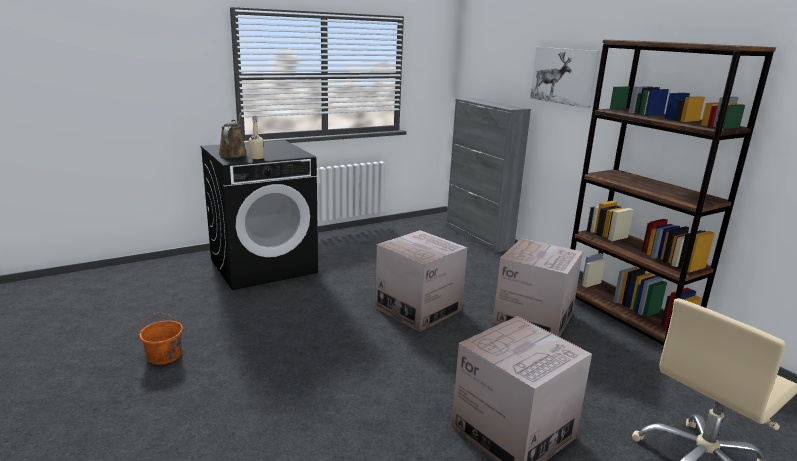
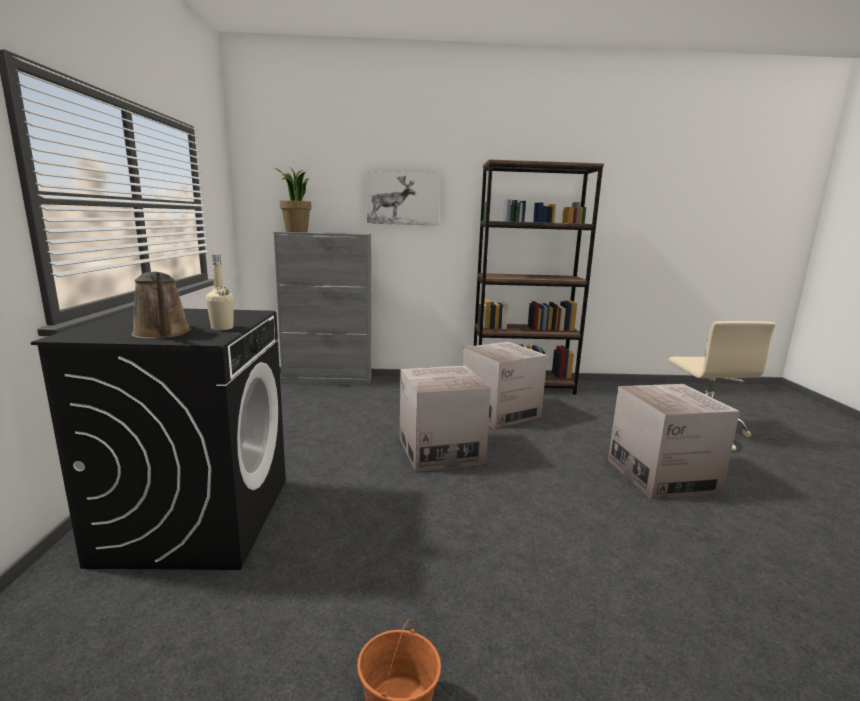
camera: 60 degrees left, 5 degrees down
brown watering can [218,113,247,158] -> brown watering can turned 150 degrees counterclockwise [132,272,191,339]
none -> potted plant [275,167,312,232]

